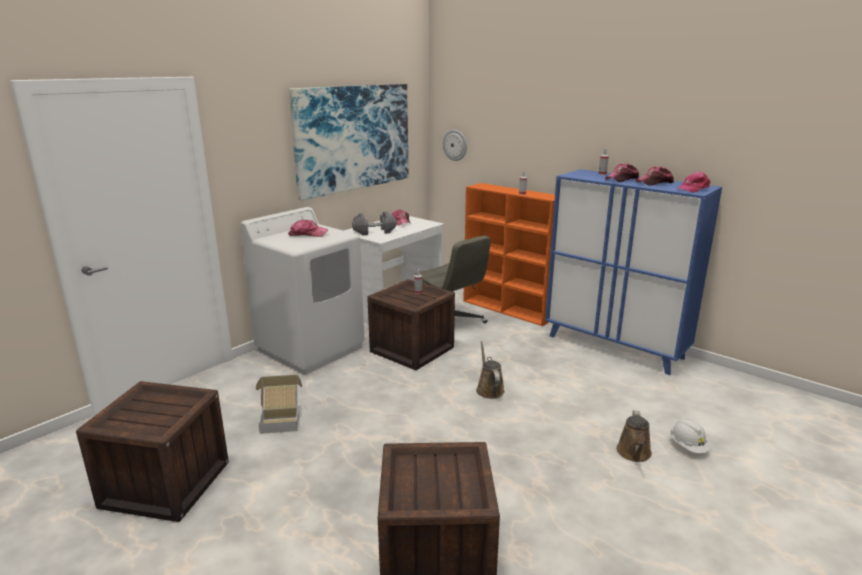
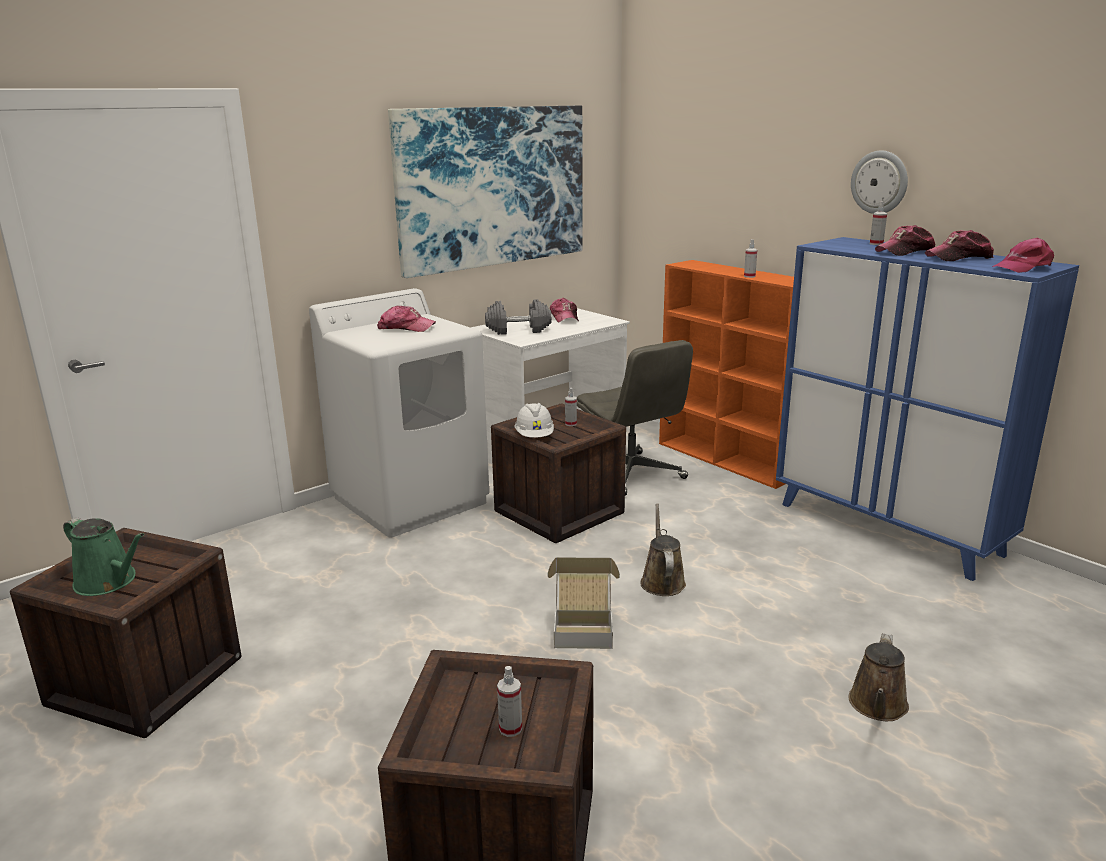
camera: 10 degrees right, 0 degrees up
cardboard box [256,375,302,434] -> cardboard box moved to [547,557,620,649]
wall clock [443,129,467,161] -> wall clock moved to [851,150,908,214]
white hard hat [670,419,711,453] -> white hard hat moved to [515,403,554,438]
none -> green watering can [63,517,144,596]
none -> spray bottle [497,666,522,737]

